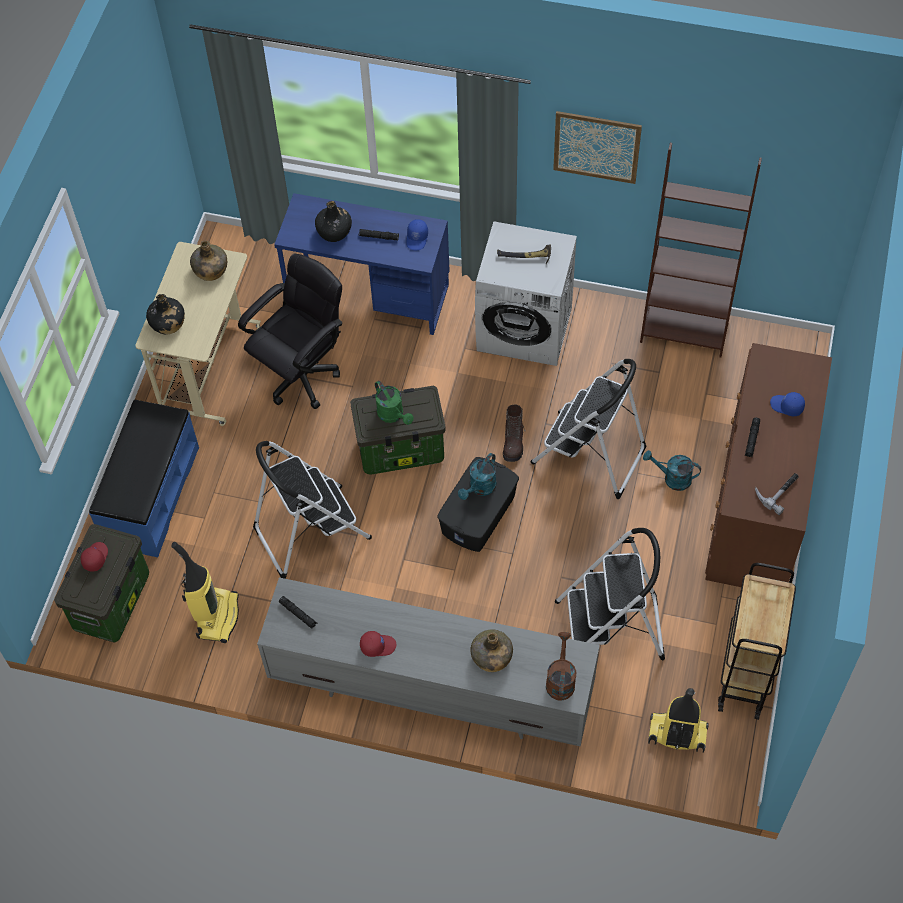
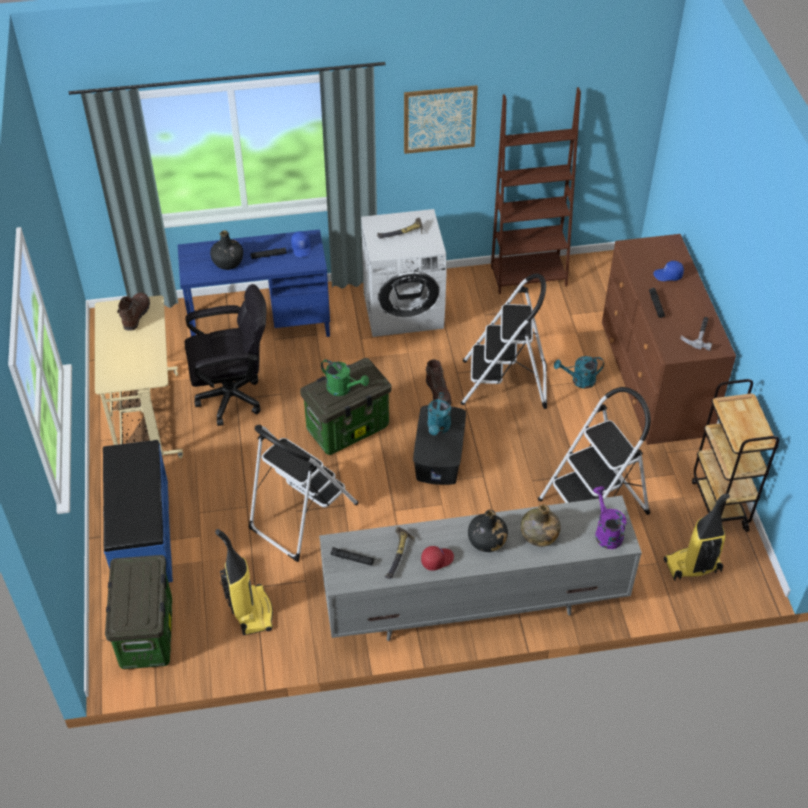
camera: 25 degrees left, 10 degrees down
red cap [81,542,108,571] -> none
black bottle [146,294,185,334] -> black bottle moved to [468,510,508,552]
green bottle [190,241,227,281] -> brown boot [117,292,150,331]
black office chair [238,254,342,409] -> black office chair turned 60 degrees clockwise [185,284,267,426]
brown watering can [546,632,576,701] -> purple watering can [593,486,626,549]
none -> hammer [385,527,415,579]

